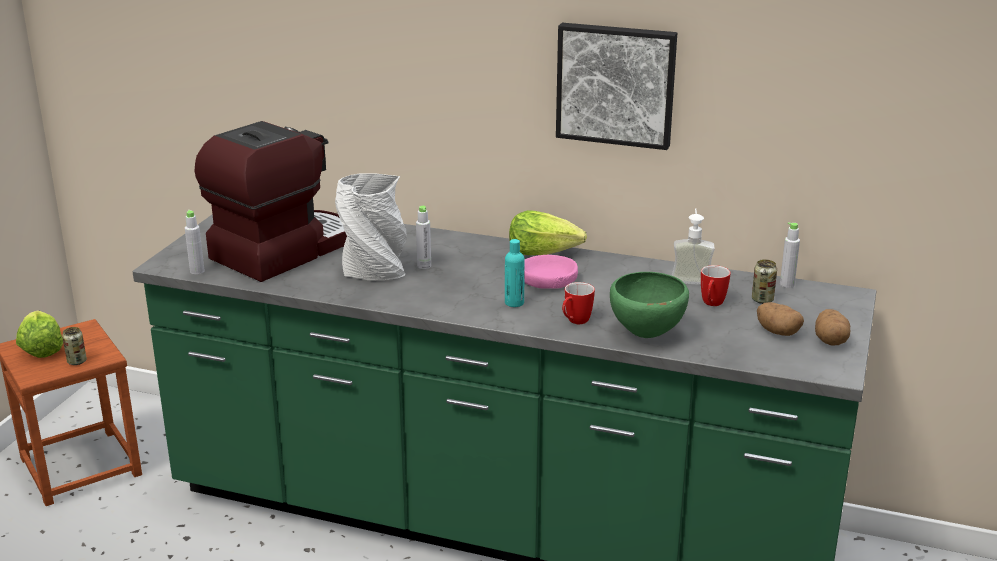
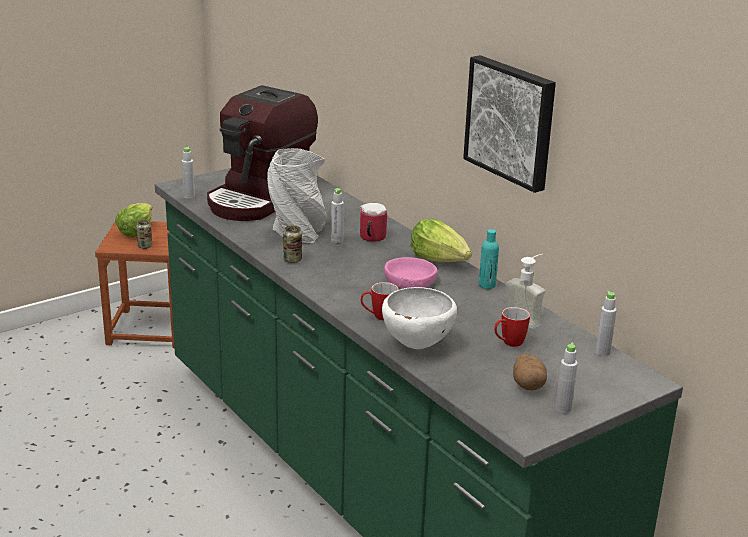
camera: 35 degrees right, 0 degrees up
coffee machine [195,121,347,282] -> coffee machine turned 135 degrees clockwise [207,85,318,221]
turquoise bottle [505,239,525,307] -> turquoise bottle moved to [479,229,499,289]
green bowl [610,272,689,338] -> white bowl [382,287,457,349]
can [752,259,777,304] -> can moved to [283,225,302,263]
potato [815,309,850,346] -> grey bottle [556,342,578,413]
none -> mug [360,203,387,242]

